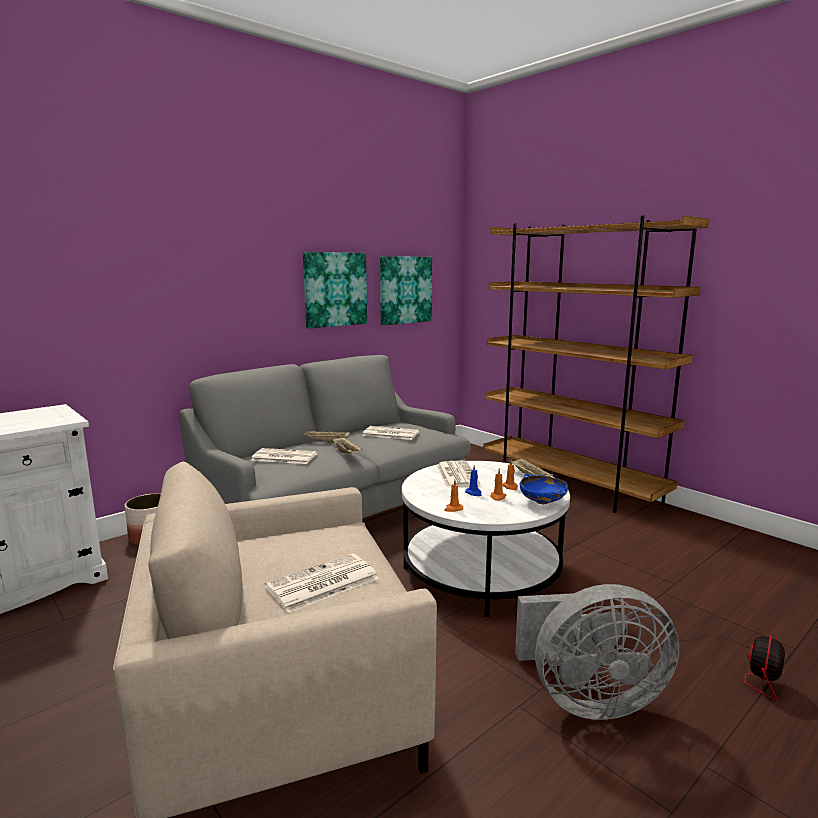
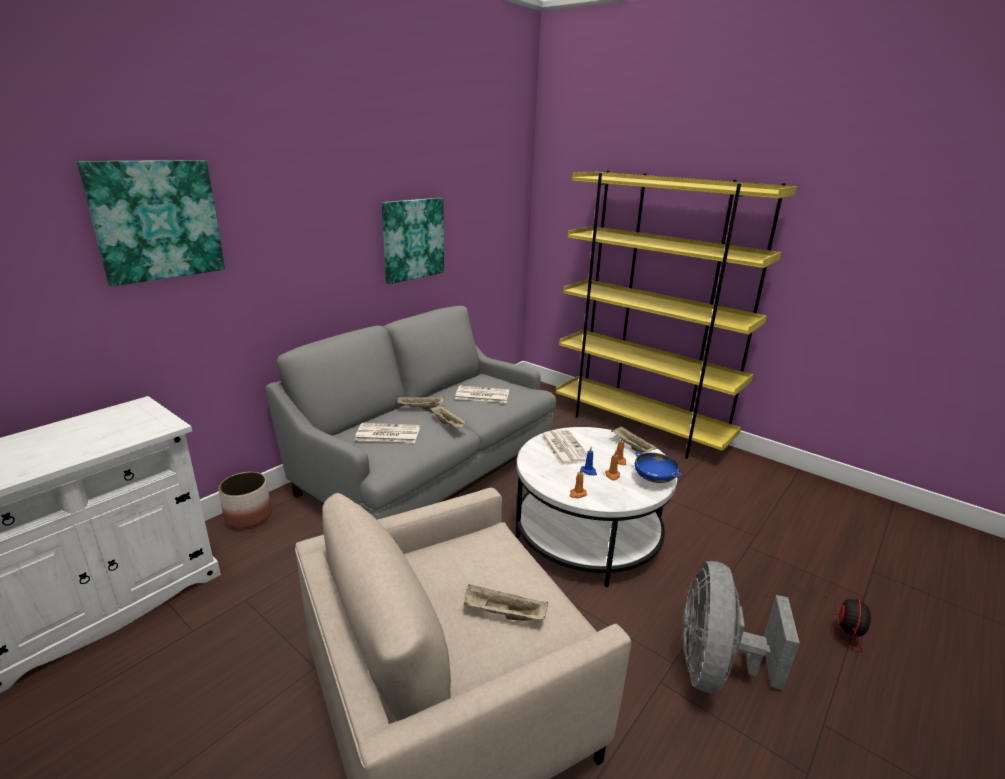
camera: 10 degrees left, 10 degrees up
newspaper [265,554,379,613] -> beige tray [464,584,548,621]
picture [380,256,432,325] -> picture moved to [77,160,225,286]
brown bookcase [483,215,709,513] -> yellow bookcase [555,171,797,458]
grey fan [515,584,679,720] -> grey fan turned 120 degrees clockwise [682,561,800,693]

